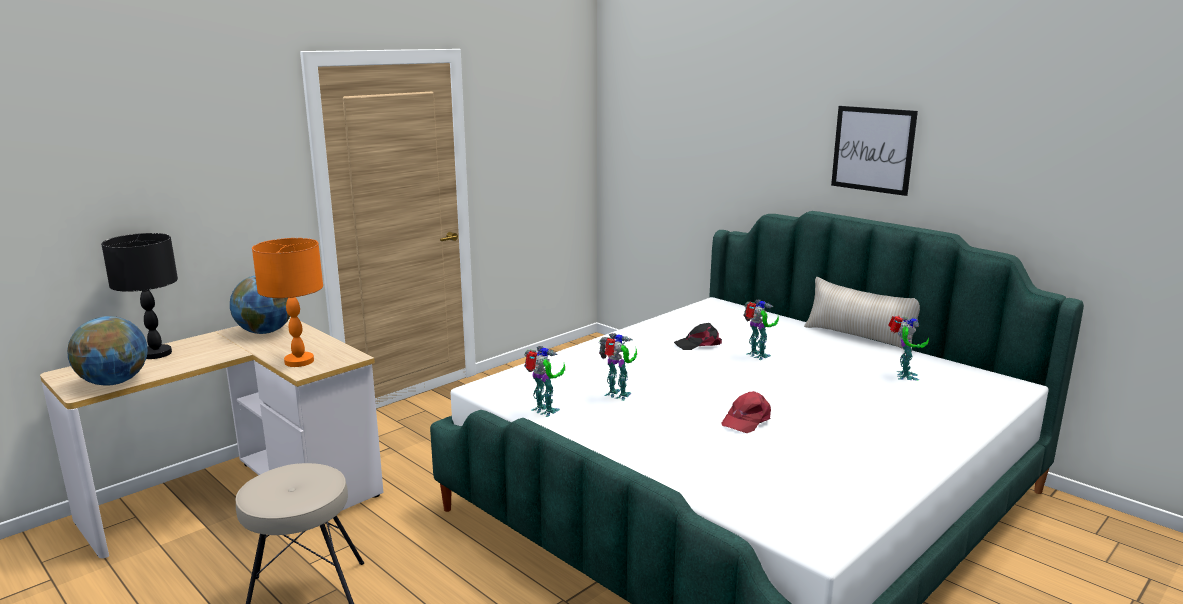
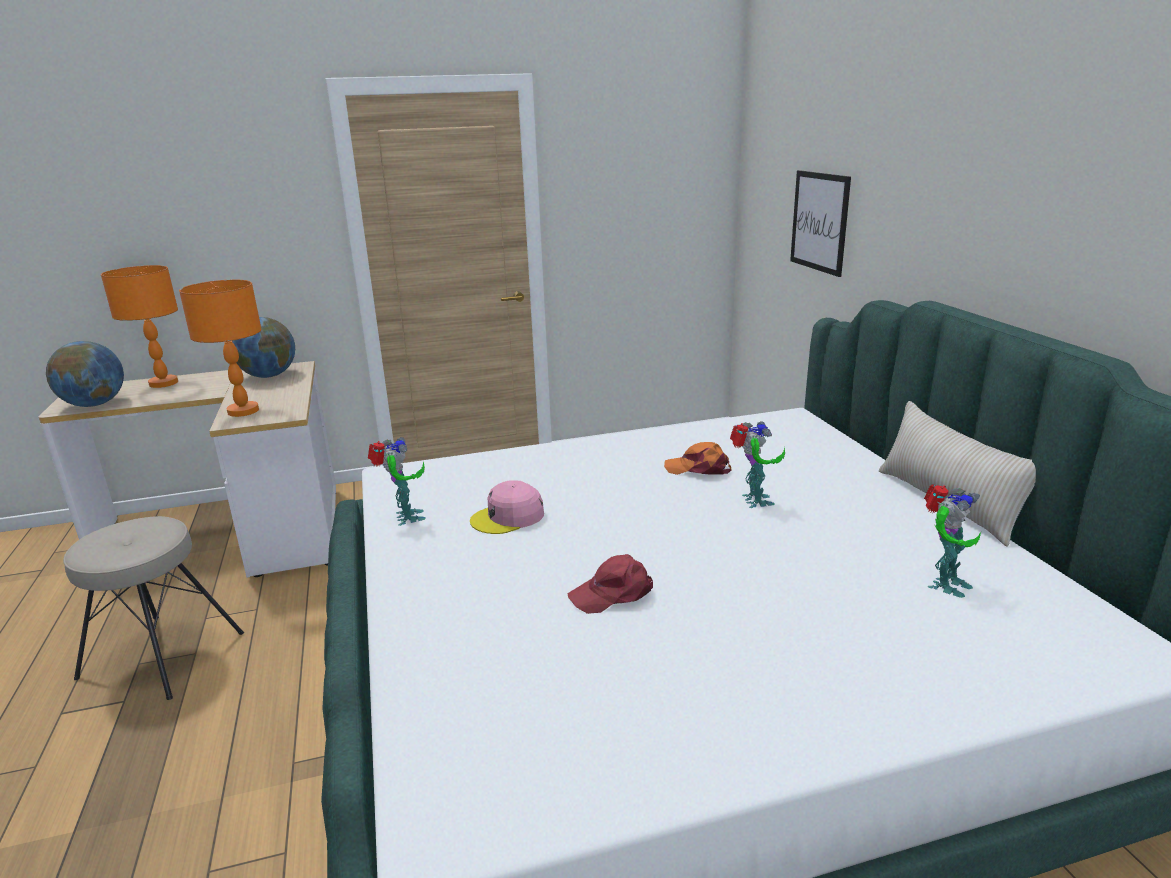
camera: 30 degrees right, 5 degrees up
black table lamp [101,233,178,359] -> orange table lamp [101,265,178,388]
toy robot [599,333,637,401] -> pink cap [470,480,544,534]
black cap [674,323,722,350] -> orange cap [664,442,731,475]
picture [831,106,918,196] -> picture moved to [790,170,851,277]

